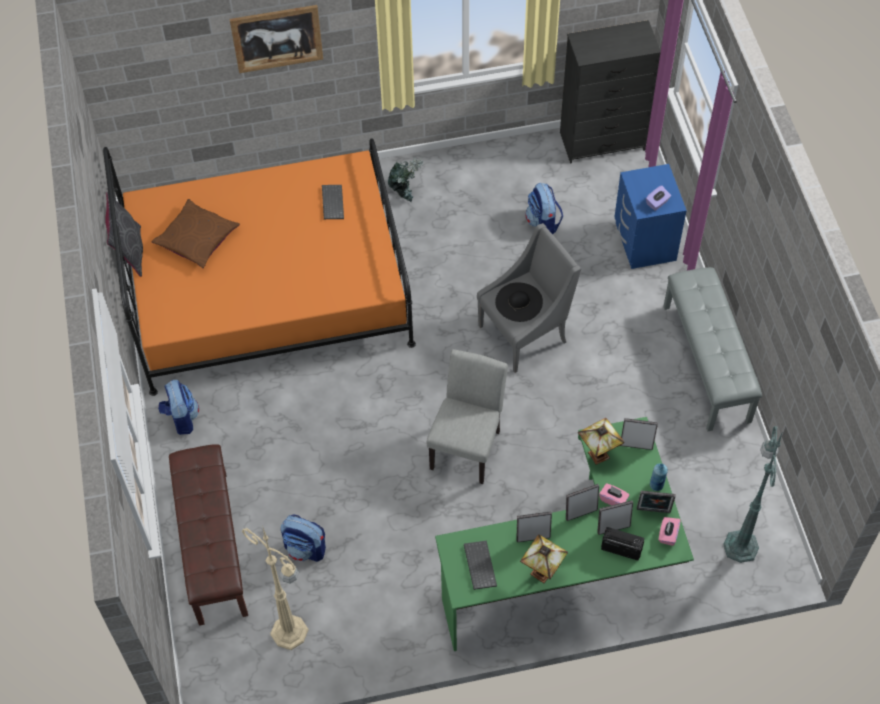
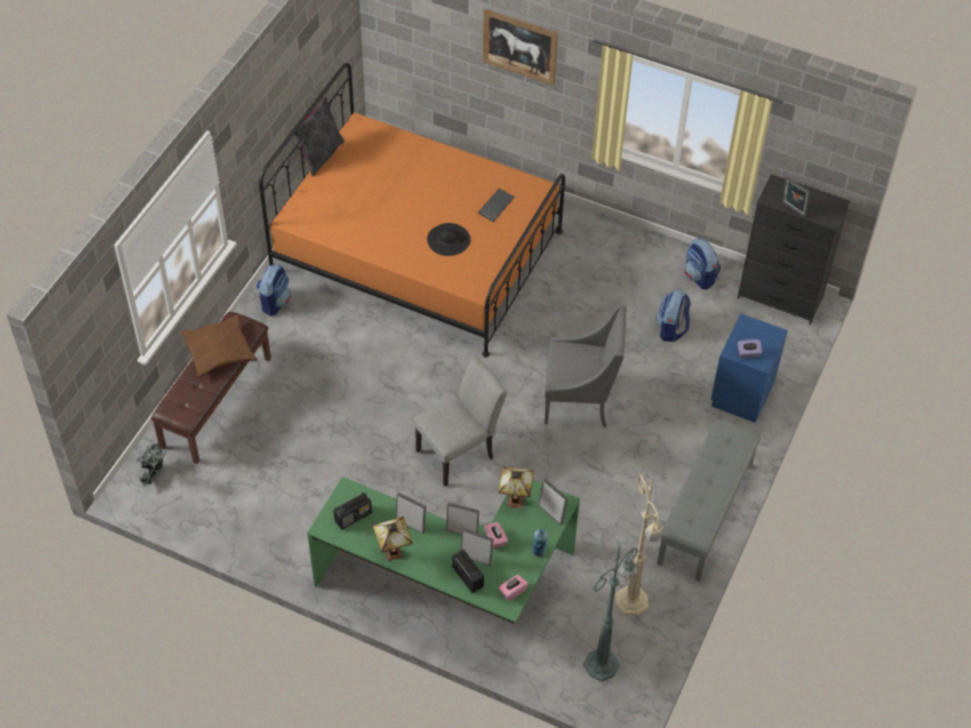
camera: 35 degrees right, 5 degrees down
brown pillow [151,199,240,268] -> brown pillow moved to [181,314,257,377]
beige floor lamp [242,528,309,650] -> beige floor lamp moved to [616,475,662,616]
backpack [281,514,326,562] -> backpack moved to [684,238,721,290]
potted plant [388,157,423,202] -> potted plant moved to [135,443,167,487]
keyboard [464,541,497,590] -> radio [333,492,372,530]
black hat [495,282,543,322] -> black hat moved to [427,223,471,256]
picture frame [637,491,676,513] -> picture frame moved to [782,177,810,217]

